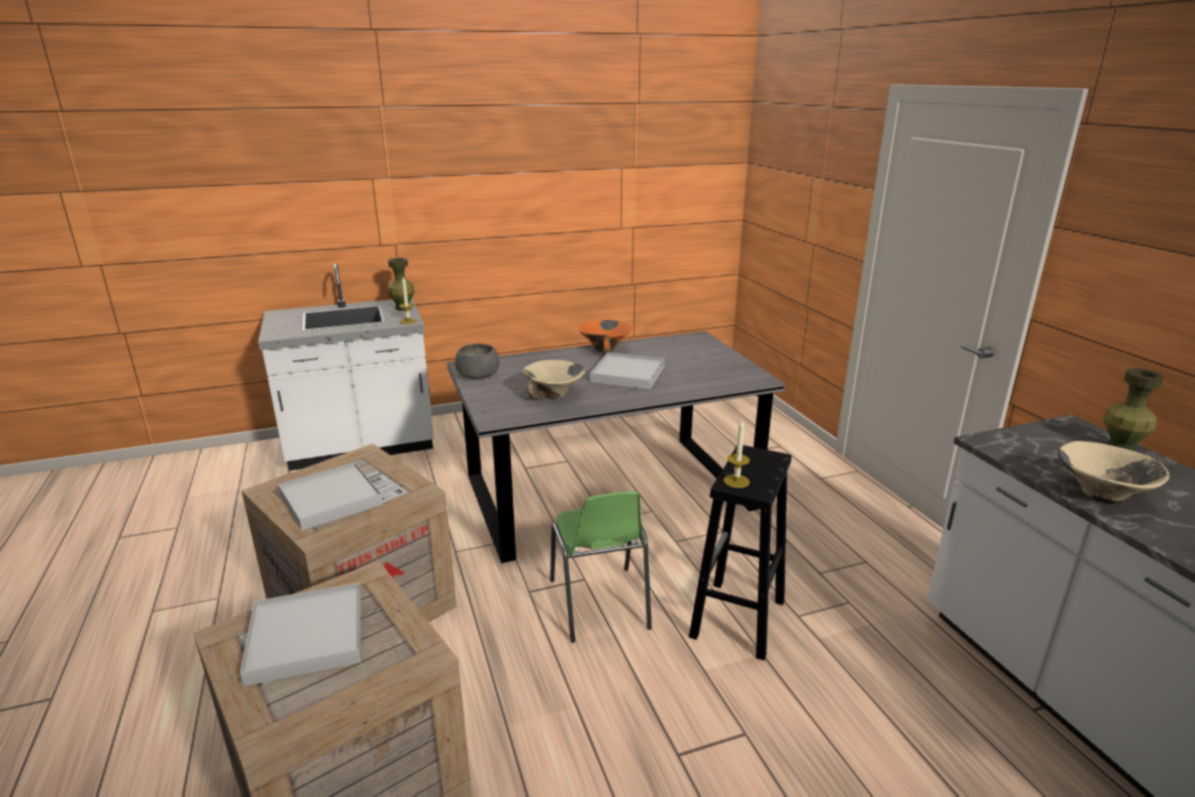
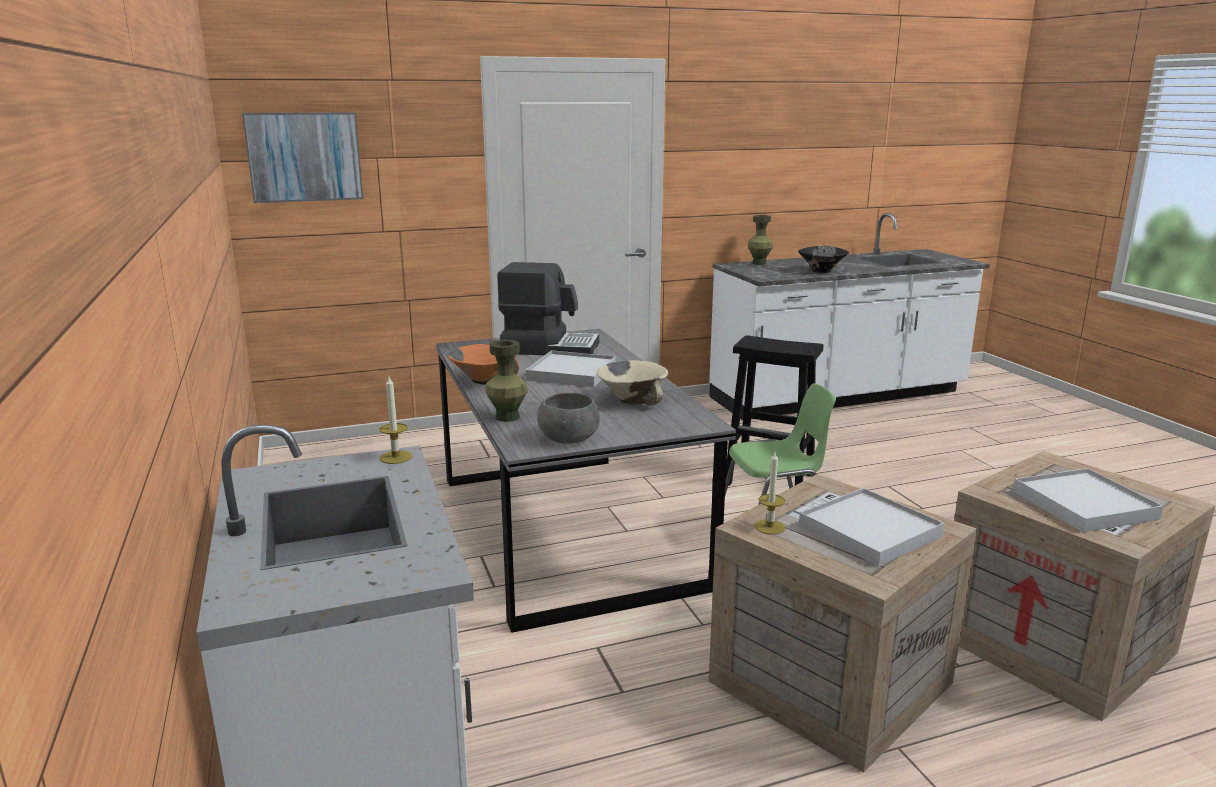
camera: 90 degrees left, 5 degrees down
green vase [388,258,415,311] -> green vase moved to [485,340,528,422]
candle [724,420,750,488] -> candle moved to [755,452,786,535]
beige bowl [1058,441,1169,504] -> black bowl [798,246,849,273]
none -> picture [242,112,363,203]
none -> coffee machine [497,262,599,355]

